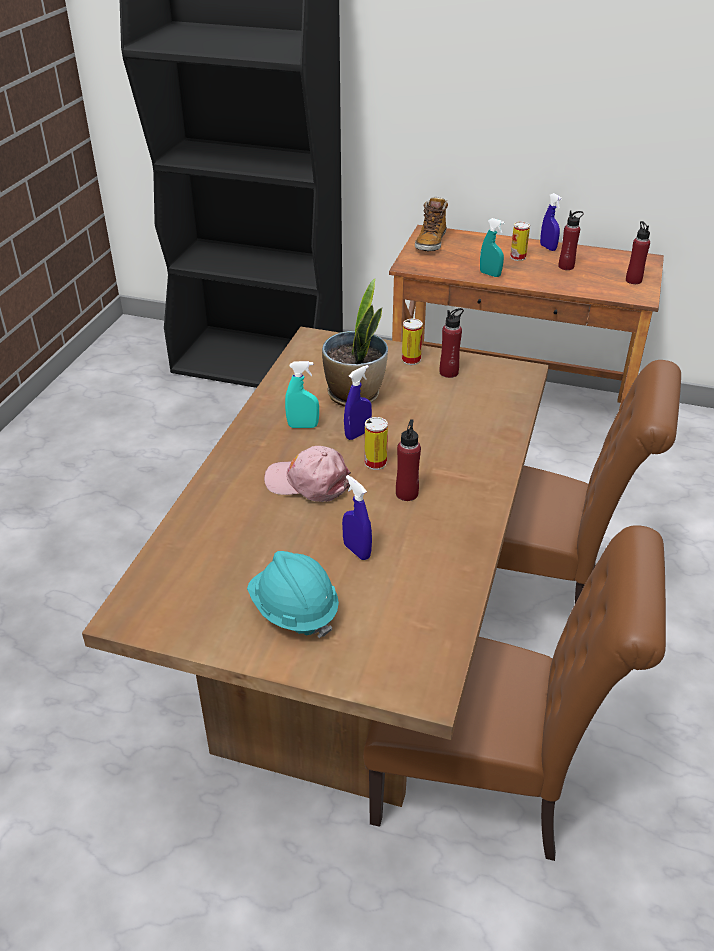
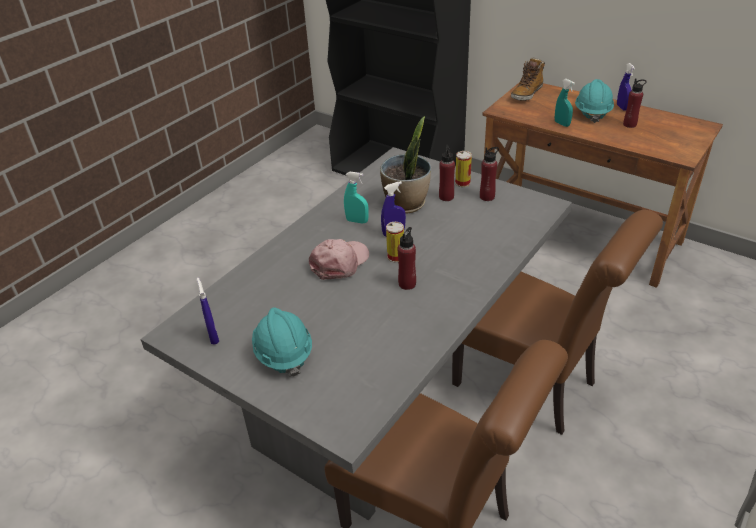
camera: 20 degrees right, 0 degrees up
brown dining table [82,327,549,807] -> grey dining table [141,147,572,520]
pink cap [264,446,351,502] -> pink cap turned 90 degrees clockwise [309,239,369,280]
blue spray bottle [342,475,372,560] -> blue spray bottle moved to [196,278,219,345]
can [510,222,530,261] -> turquoise hard hat [575,79,614,123]
red bottle [626,221,650,284] -> red bottle moved to [439,145,455,201]

